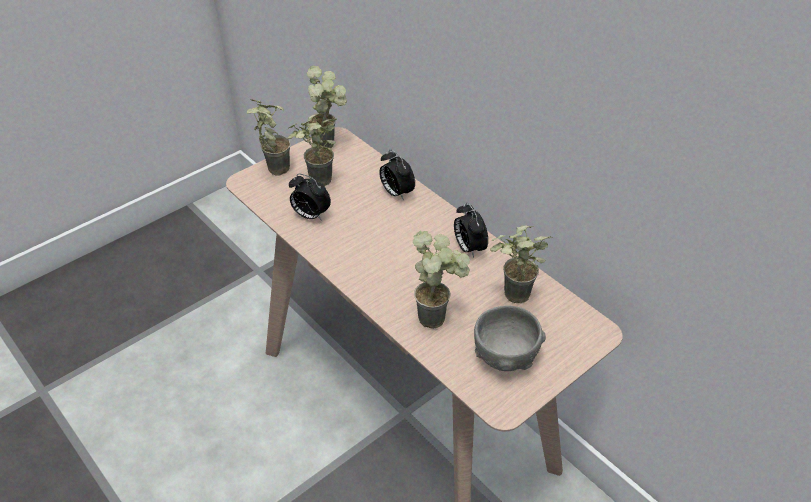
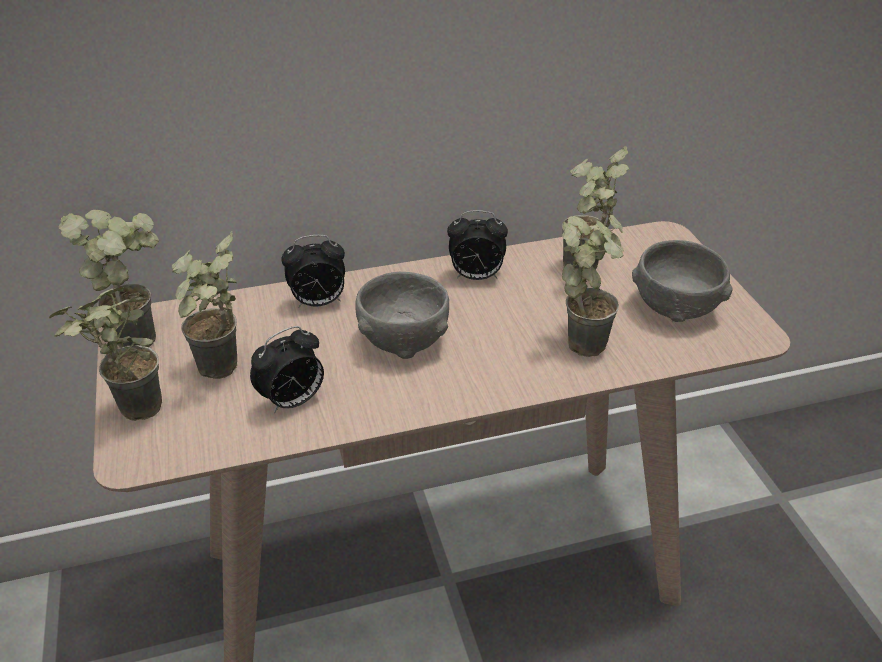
camera: 65 degrees left, 5 degrees down
none -> grey bowl [355,272,449,359]

